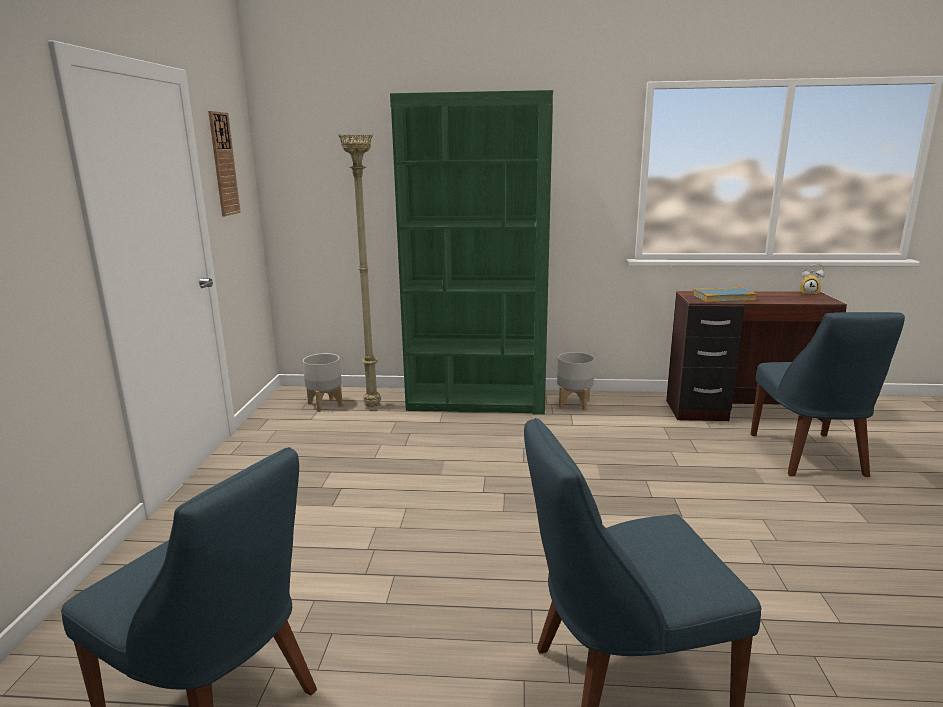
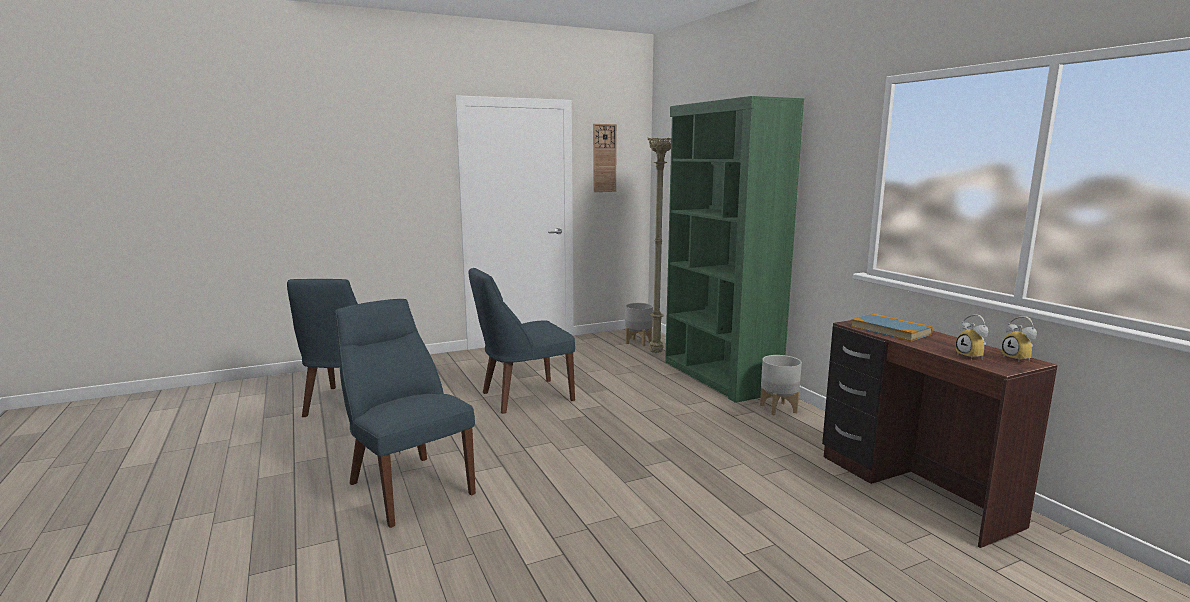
camera: 60 degrees right, 5 degrees down
blue chair [751,312,905,477] -> blue chair moved to [469,268,575,414]
none -> alarm clock [956,314,988,360]

